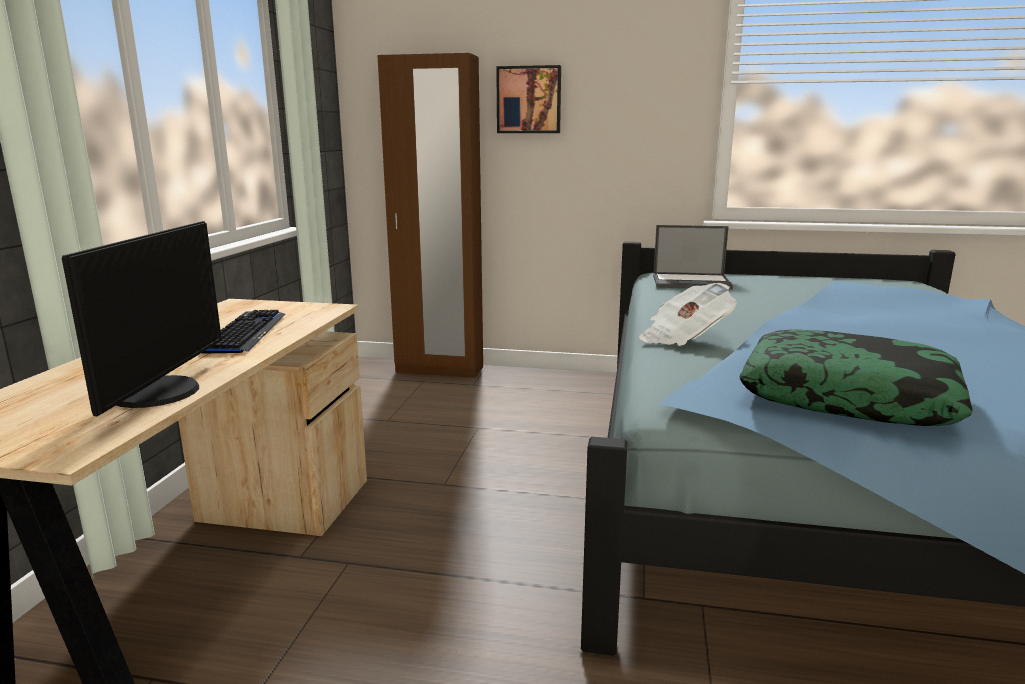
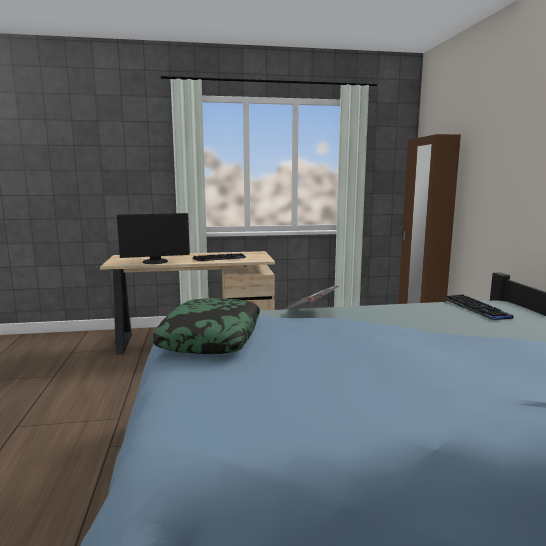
camera: 70 degrees right, 5 degrees down
picture [496,65,561,133] -> none
laptop [653,225,733,290] -> keyboard [443,294,513,320]

